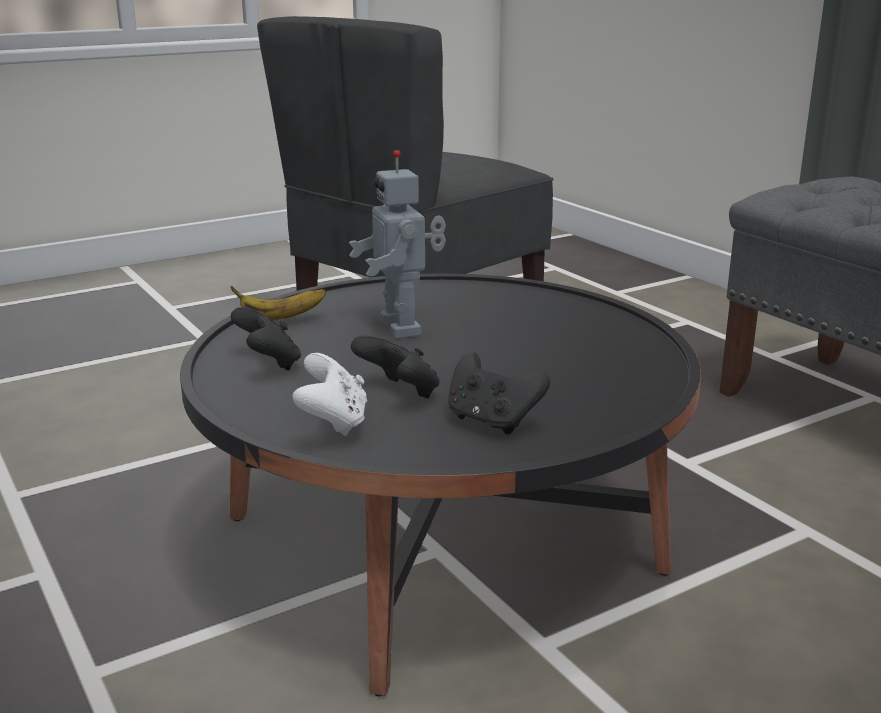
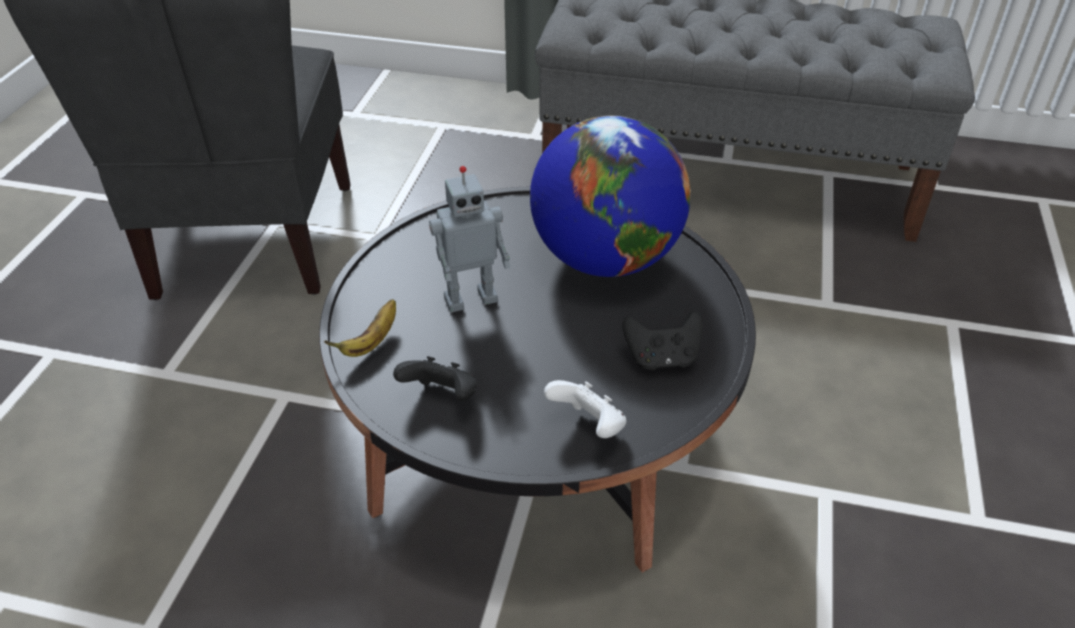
camera: 45 degrees left, 20 degrees up
toy robot [349,150,446,339] -> toy robot turned 45 degrees counterclockwise [429,166,510,312]
black game controller [351,336,440,398] -> none
none -> globe [530,115,691,277]

